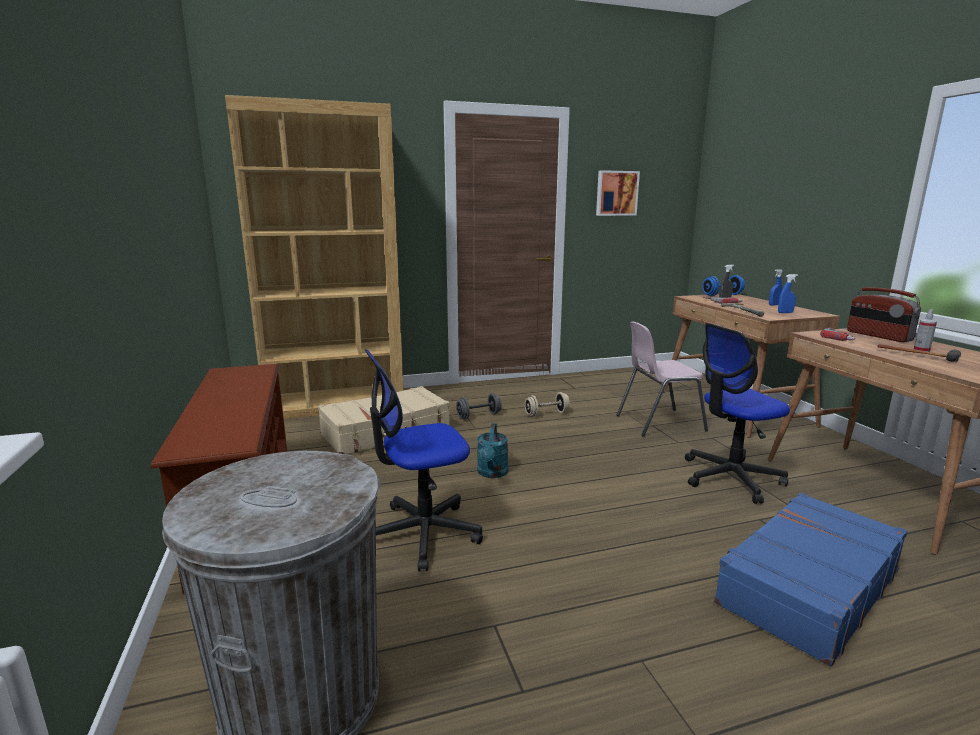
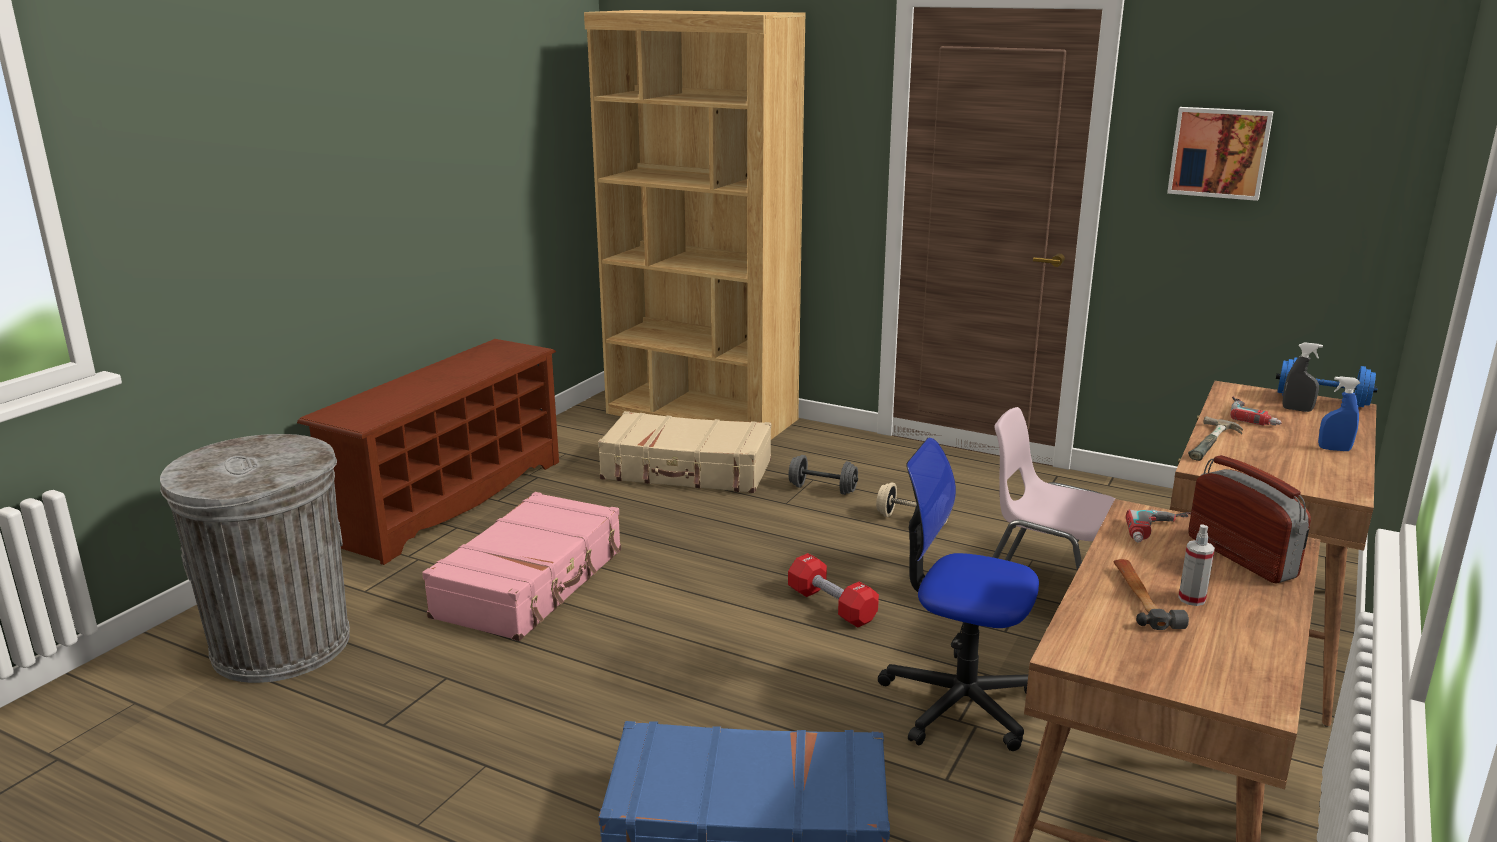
camera: 45 degrees right, 5 degrees up
office chair [365,349,483,571] -> pink suitcase [422,492,621,641]
turquoise watering can [477,423,509,478] -> none
blue spray bottle [778,274,798,313] -> none
radio [847,287,921,342] -> radio turned 135 degrees clockwise [1188,455,1311,584]
none -> red dumbbell [788,553,879,628]

